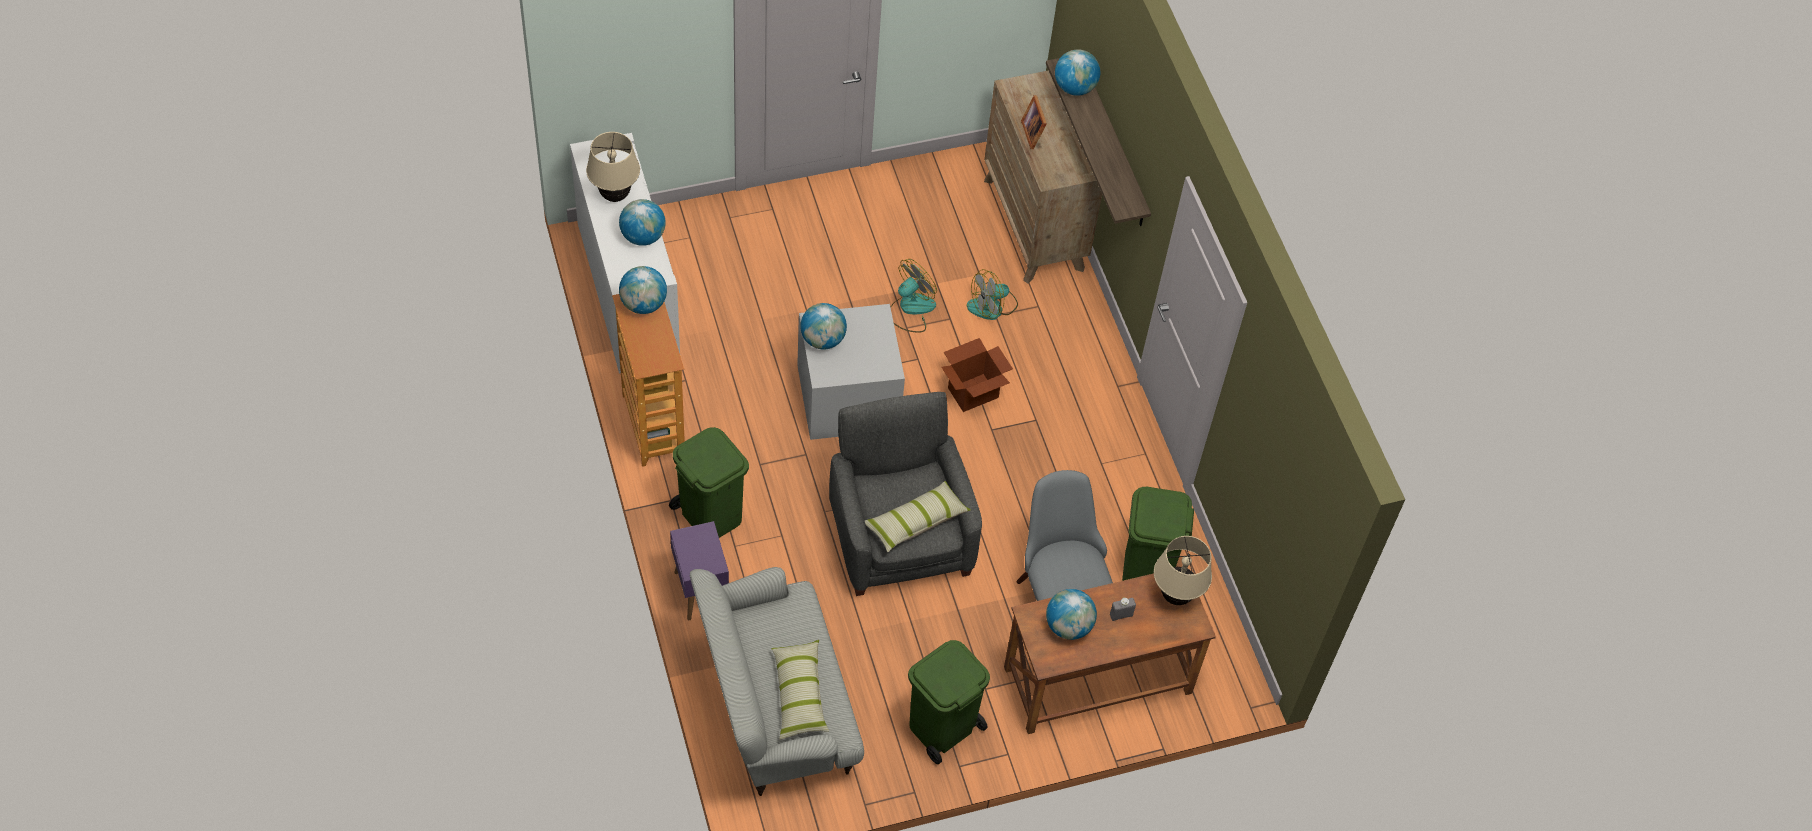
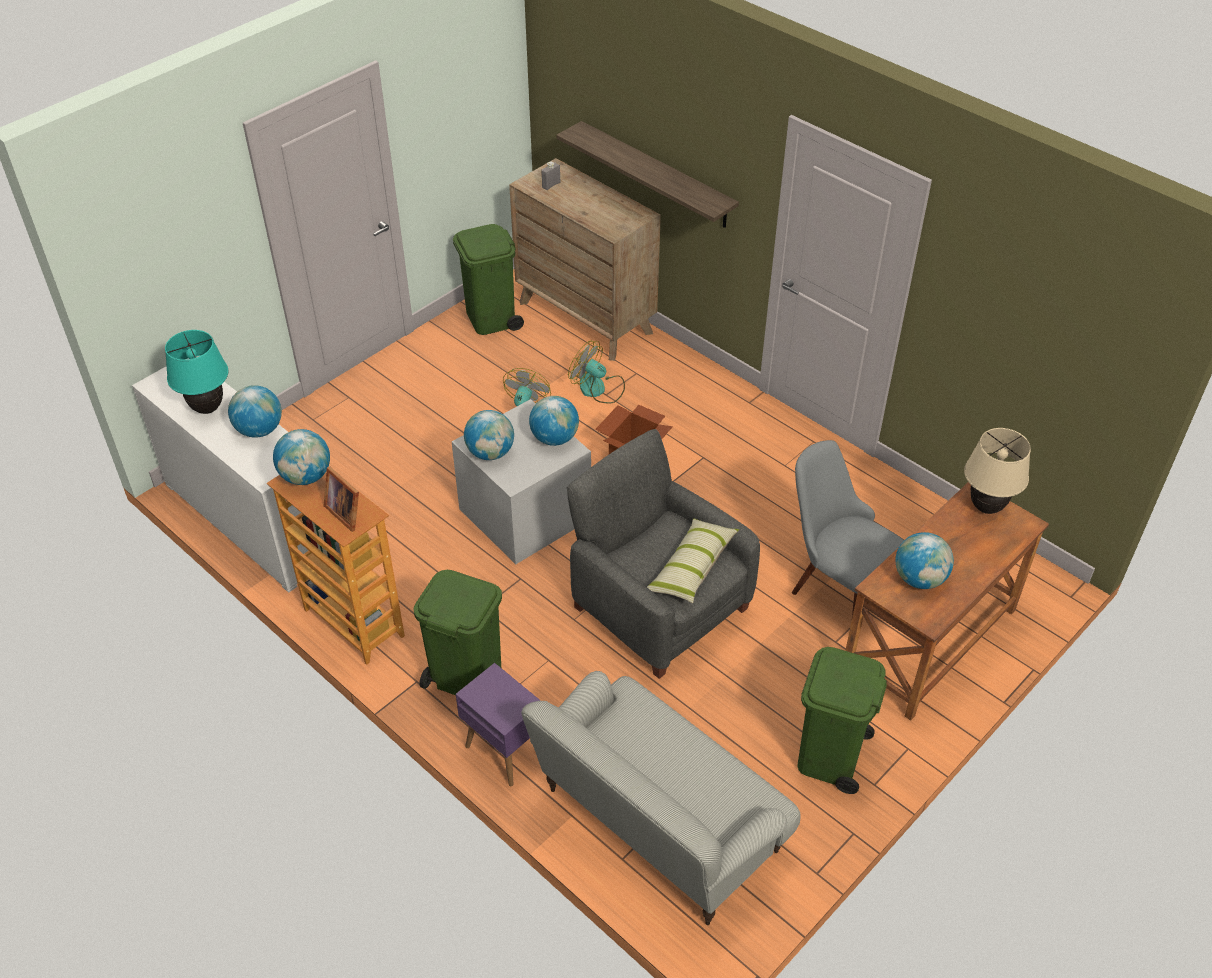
camera: 25 degrees left, 10 degrees down
beige table lamp [586,132,640,202] -> turquoise table lamp [165,330,228,414]
pillow [771,640,829,740] -> none
fan [967,269,1018,320] -> fan turned 90 degrees clockwise [568,341,625,403]
picture frame [1021,95,1047,149] -> picture frame moved to [324,467,359,532]
globe [1055,49,1100,96] -> globe moved to [529,396,579,446]
grey bottle [1110,597,1136,621] -> grey bottle moved to [541,162,561,190]
green trash can [1122,487,1194,581] -> green trash can moved to [453,224,524,335]

